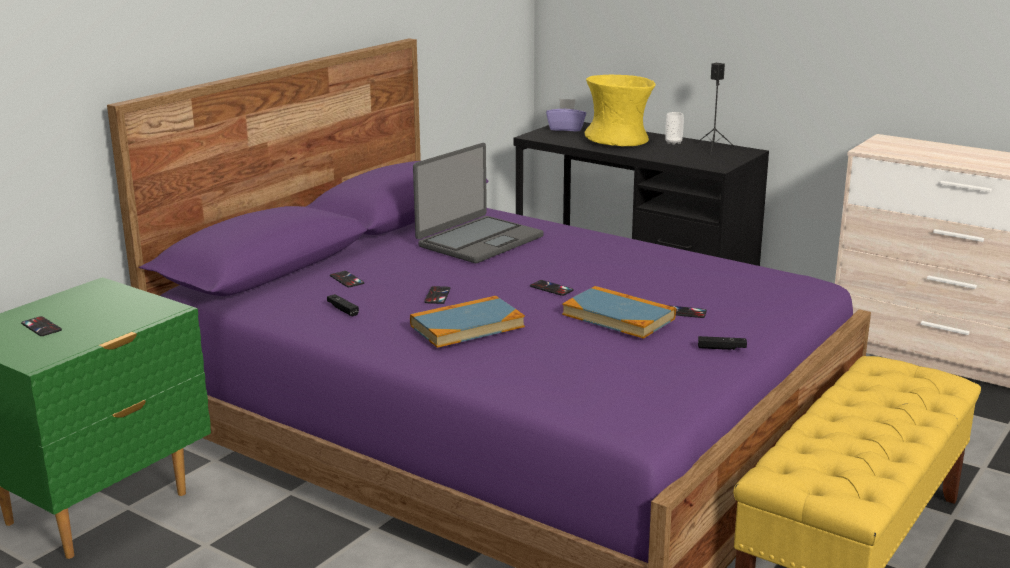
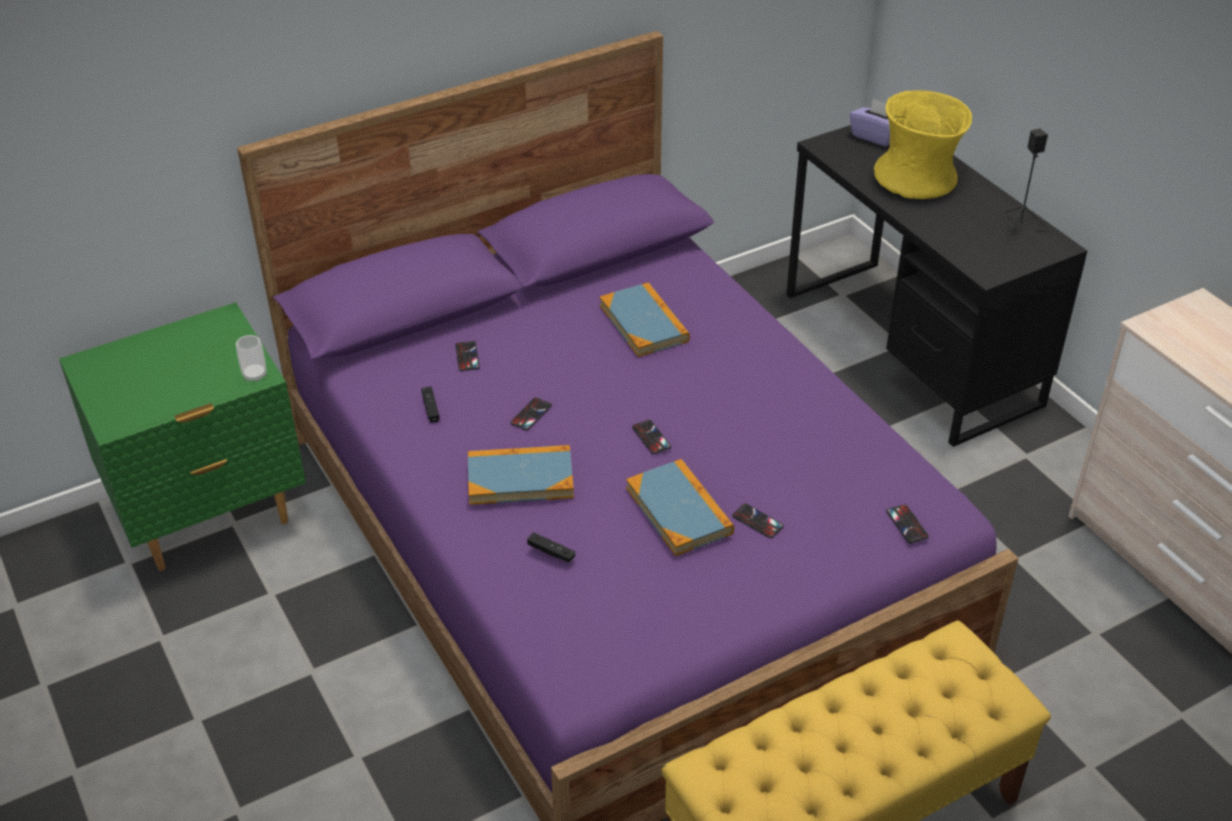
camera: 25 degrees right, 20 degrees up
phone [21,316,62,336] -> phone moved to [886,504,929,543]
laptop [413,143,544,263] -> book [600,282,690,357]
cup [665,112,684,145] -> cup moved to [236,335,267,382]
black game controller [698,336,747,350] -> black game controller moved to [527,532,575,563]

